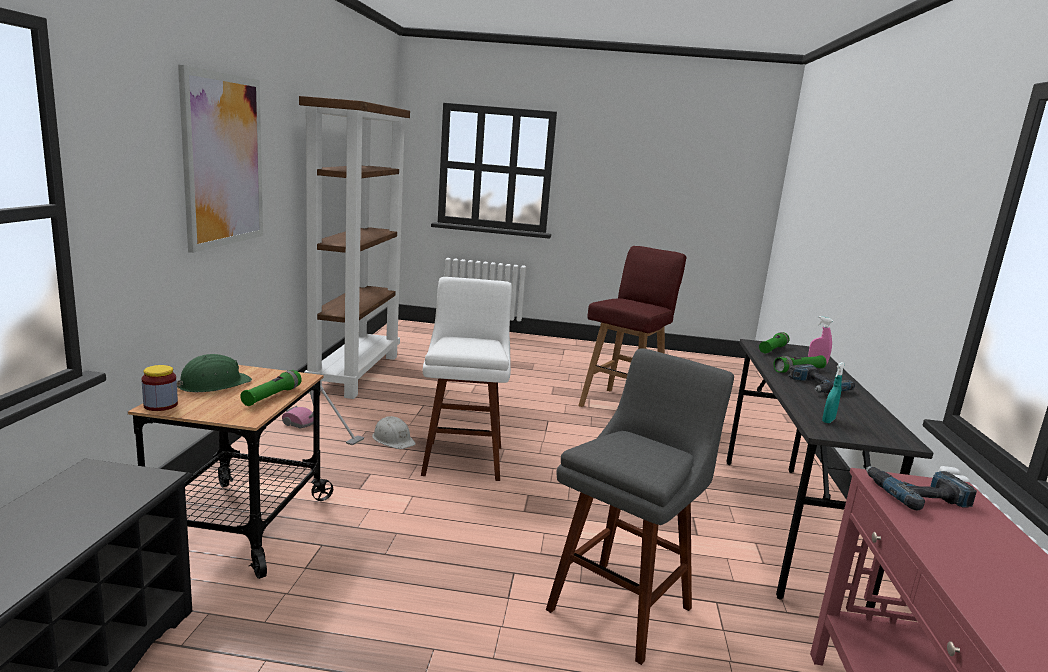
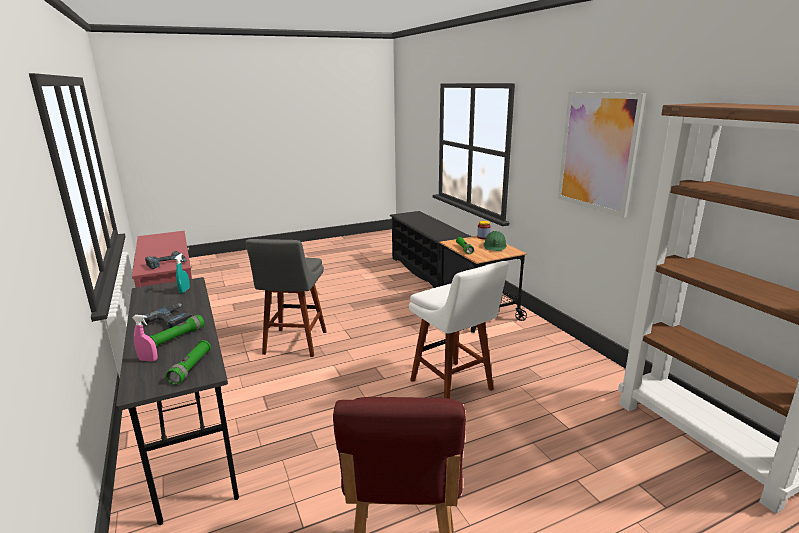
camera: 150 degrees right, 5 degrees up
vacuum cleaner [282,384,364,445] -> none
white hard hat [372,416,416,449] -> none

